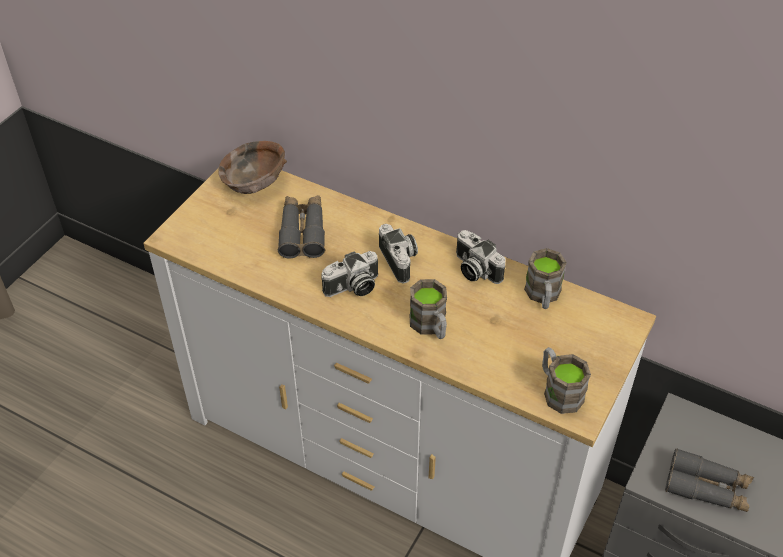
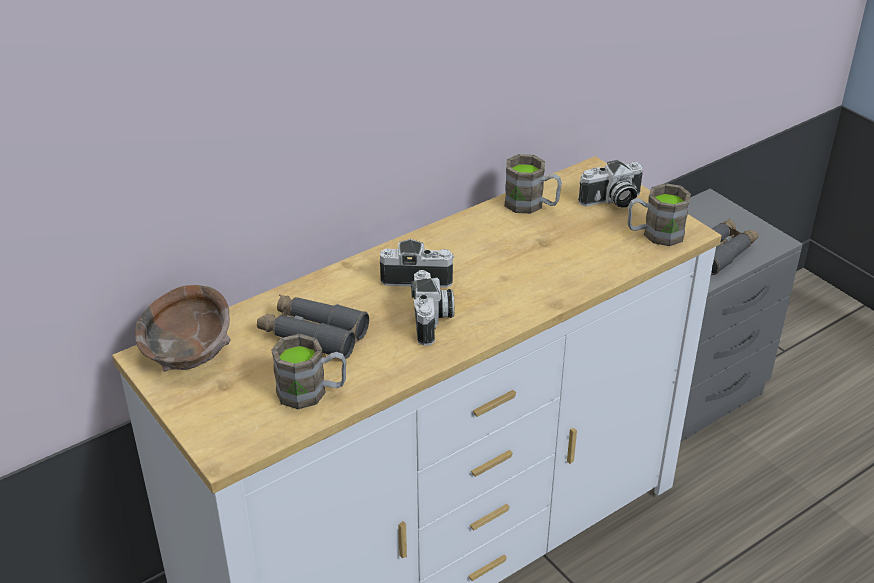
camera: 65 degrees left, 10 degrees down
brown mug [409,279,447,339] -> brown mug moved to [271,334,346,409]
camera [456,230,505,284] -> camera moved to [578,160,643,208]

